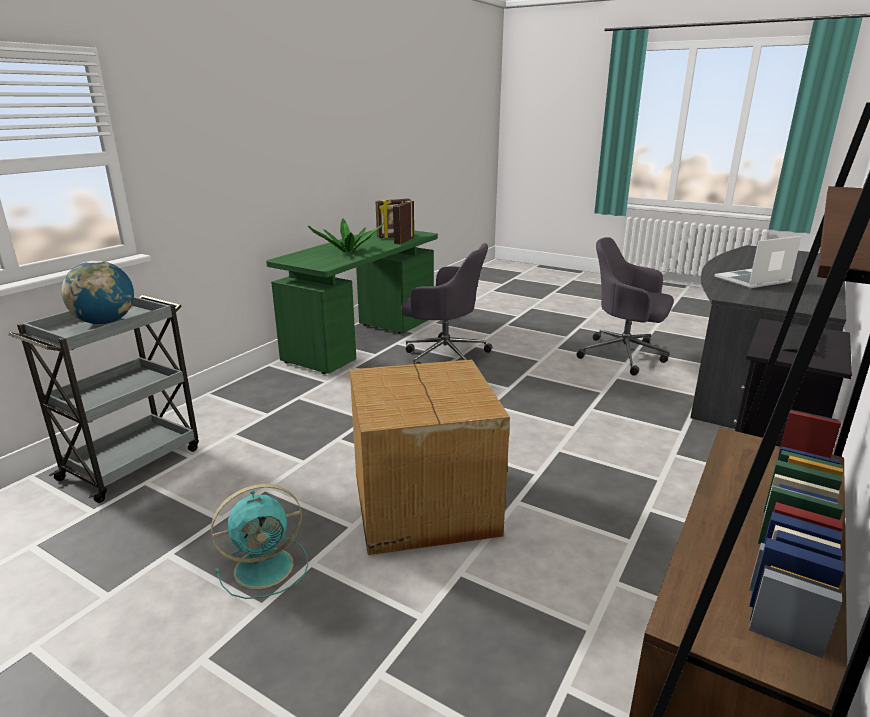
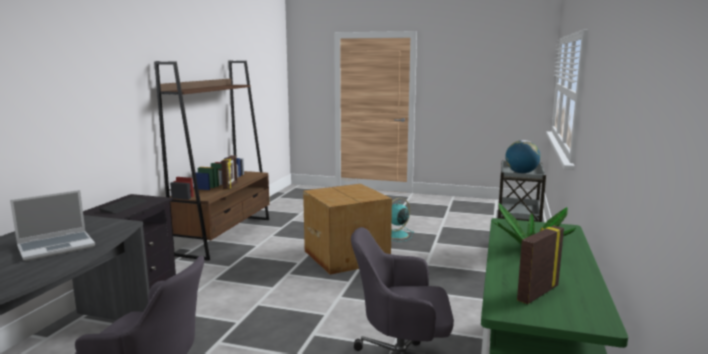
camera: 165 degrees right, 10 degrees down
picture frame [393,201,414,244] -> picture frame moved to [221,155,237,190]

